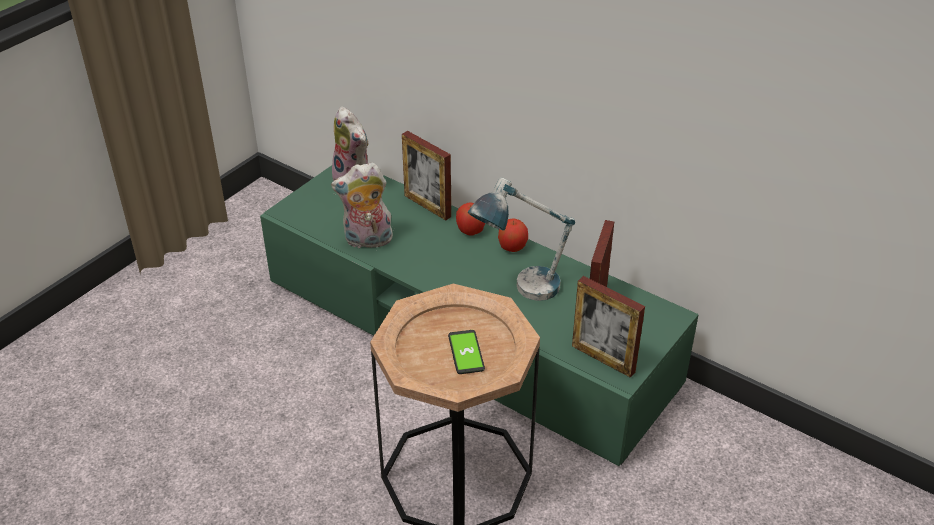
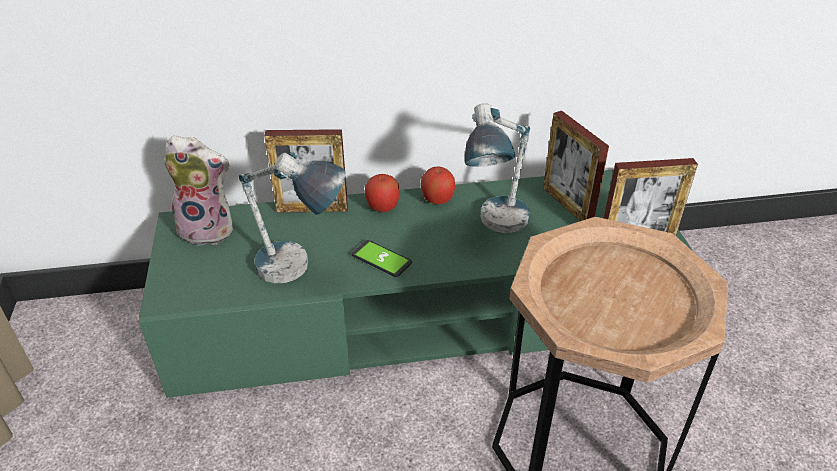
camera: 45 degrees left, 0 degrees up
plush toy [331,162,393,248] -> table lamp [239,152,346,283]
phone [448,330,485,374] -> phone moved to [352,240,412,277]

